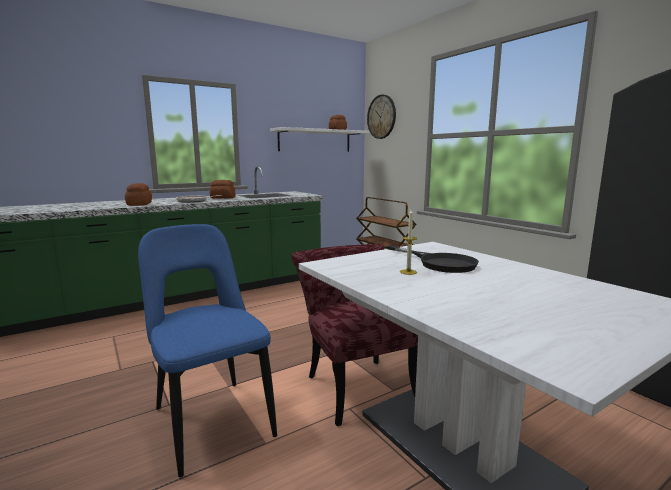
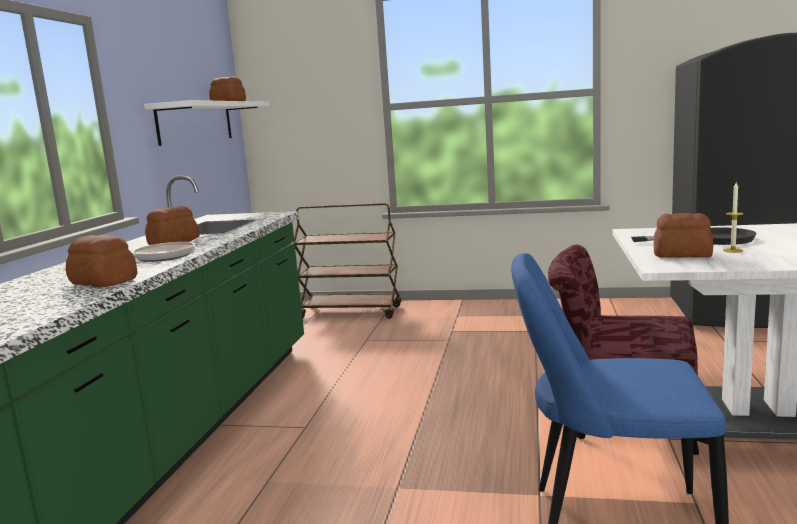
camera: 45 degrees left, 0 degrees up
wall clock [367,94,396,139] -> none
none -> bread [654,213,713,258]

